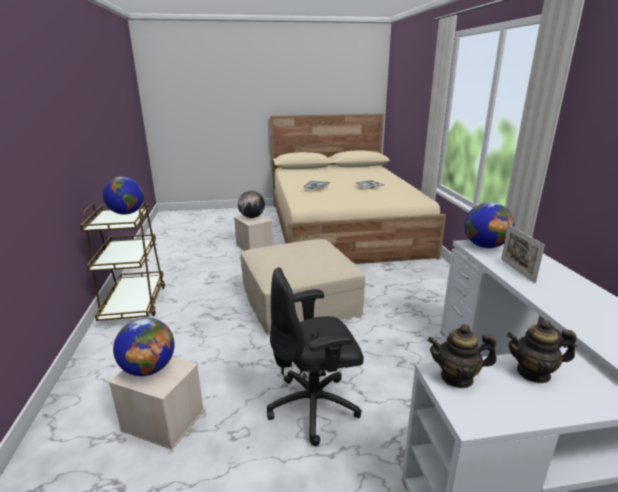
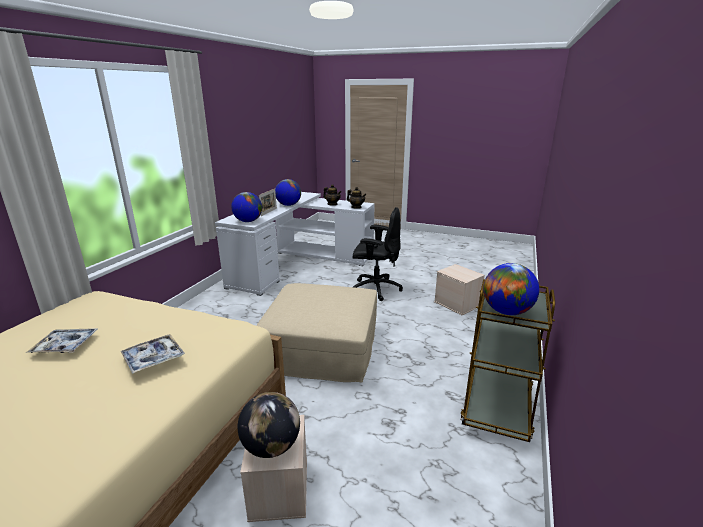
camera: 150 degrees left, 0 degrees up
globe [113,318,175,376] -> globe moved to [275,179,301,206]

